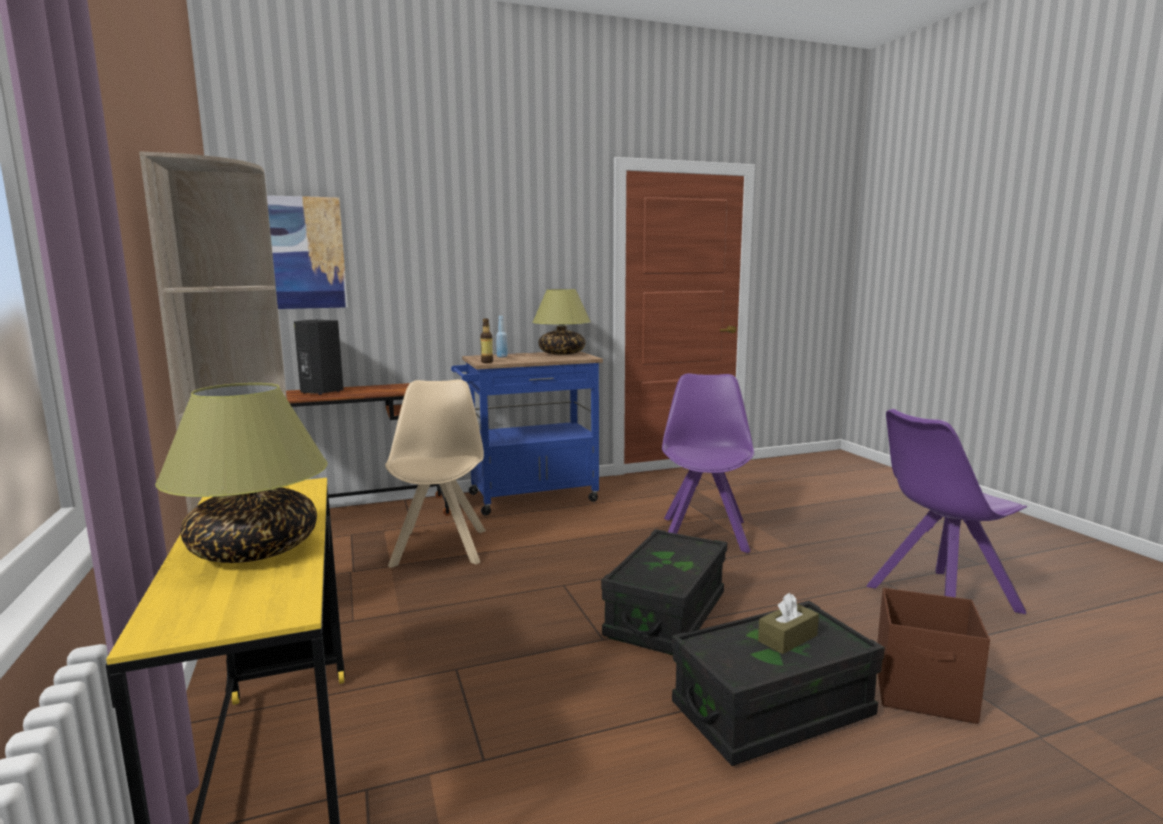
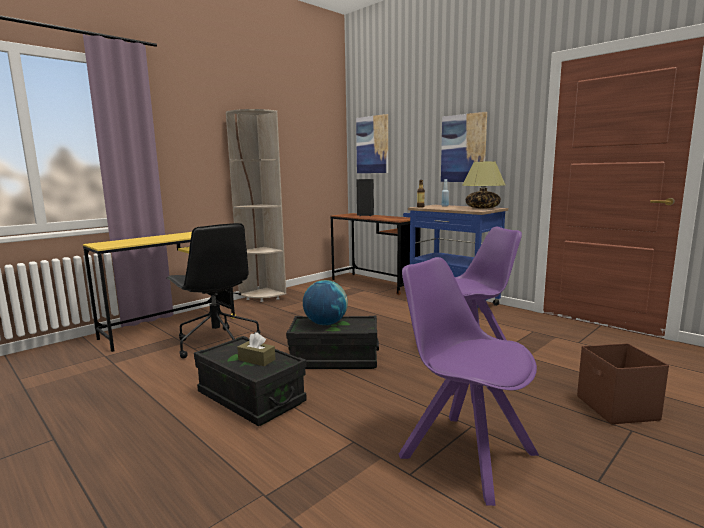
camera: 65 degrees right, 0 degrees up
table lamp [155,383,328,563] -> none
beige chair [385,379,486,568] -> none
brown storage box [877,588,990,724] -> brown storage box moved to [577,343,669,424]
none -> black office chair [166,223,260,359]
none -> globe [303,280,348,325]
none -> picture [441,112,487,182]

